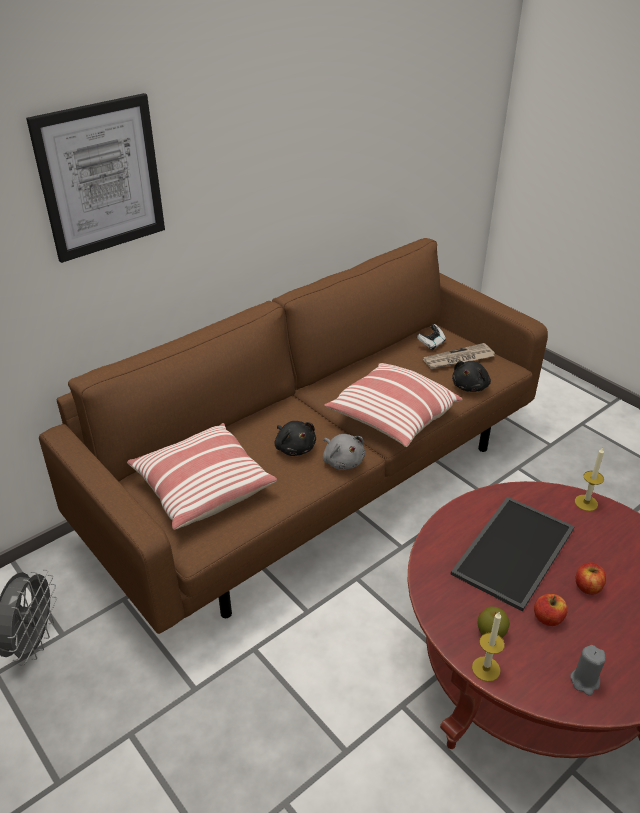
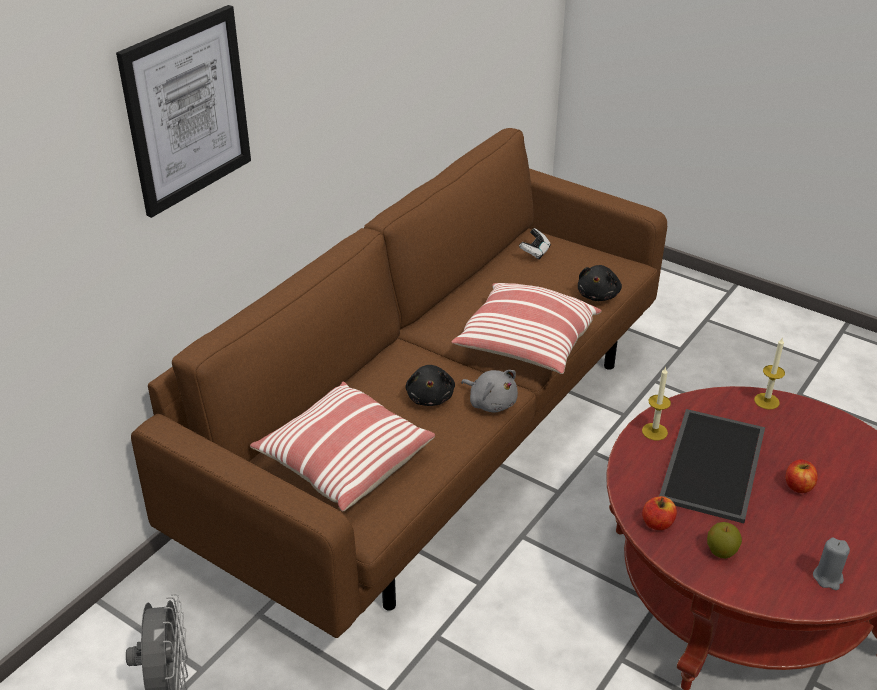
camera: 15 degrees left, 0 degrees up
black plush toy [275,421,316,456] -> black plush toy turned 45 degrees clockwise [405,365,455,406]
newspaper [423,343,495,369] -> none
candle [472,612,505,682] -> candle moved to [642,367,671,440]
apple [534,594,567,626] -> apple moved to [642,496,677,530]

